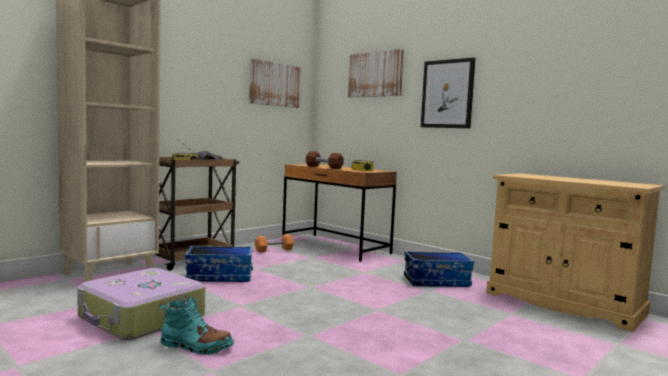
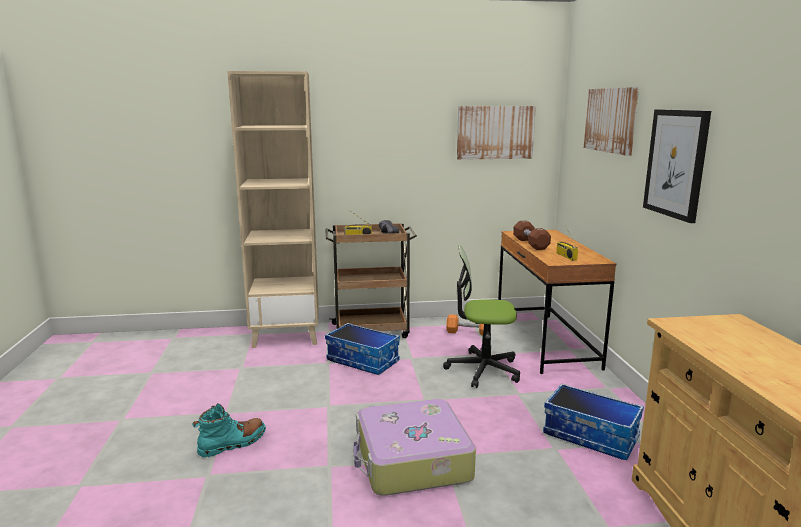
camera: 40 degrees right, 10 degrees up
suitcase [77,268,205,340] -> suitcase moved to [353,399,476,496]
turquoise boot [159,295,234,355] -> turquoise boot turned 90 degrees counterclockwise [192,403,266,457]
none -> office chair [443,245,520,388]

